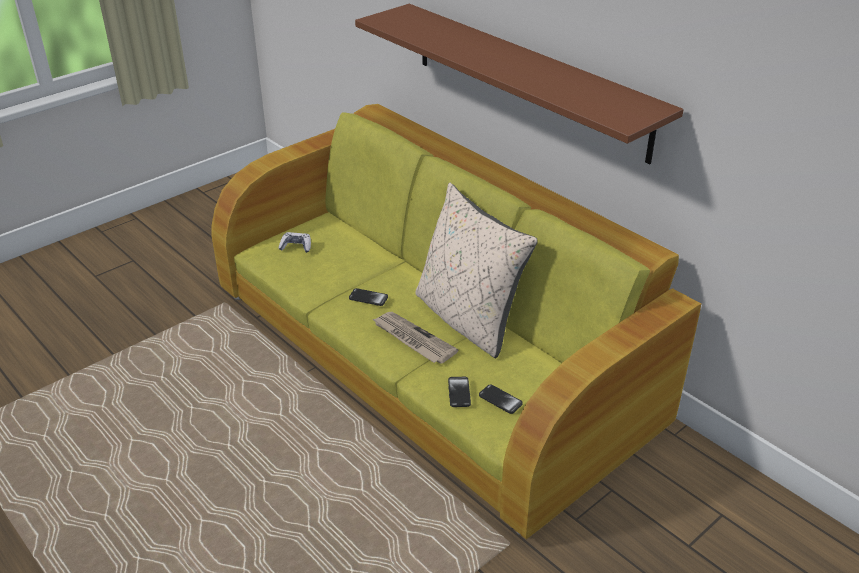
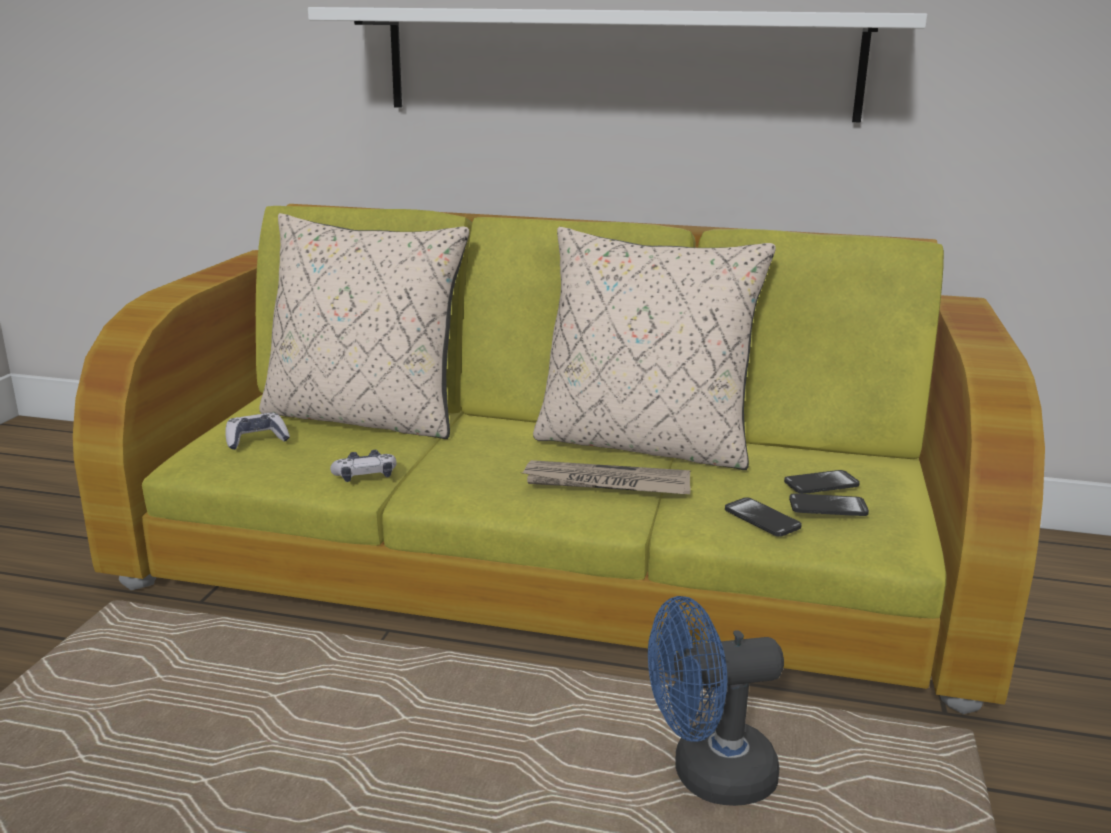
camera: 35 degrees left, 15 degrees down
phone [349,288,388,306] -> phone moved to [784,470,860,494]
brown shelf [355,4,684,164] -> white shelf [308,7,927,122]
none -> beige pillow [259,213,470,439]
none -> game controller [330,450,397,482]
none -> blue fan [648,596,784,806]

